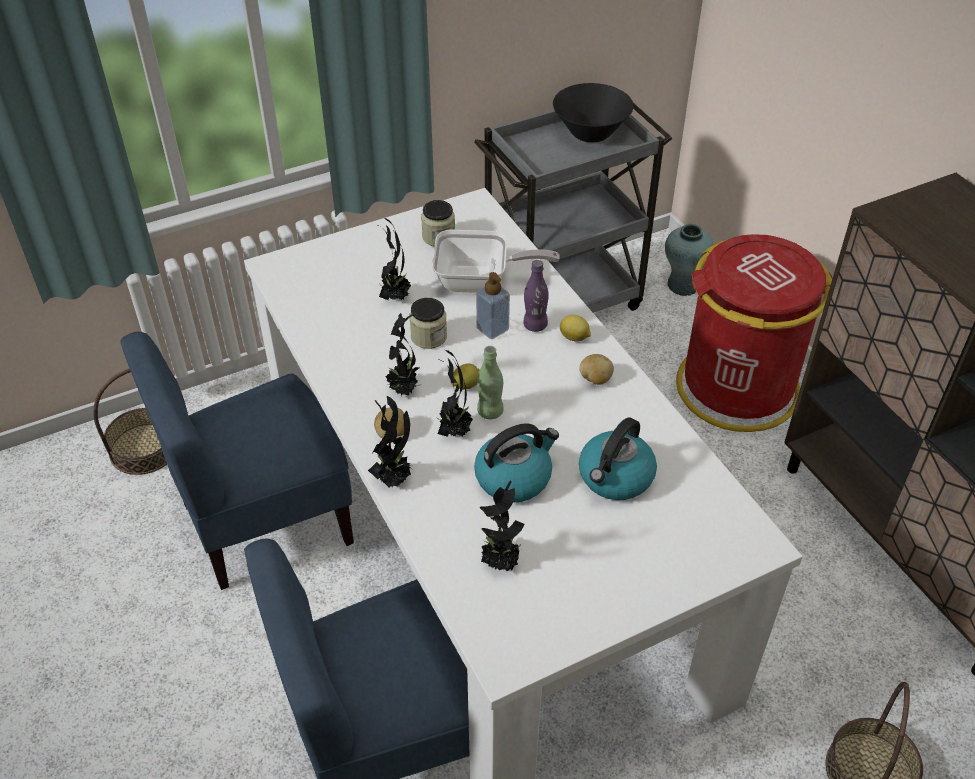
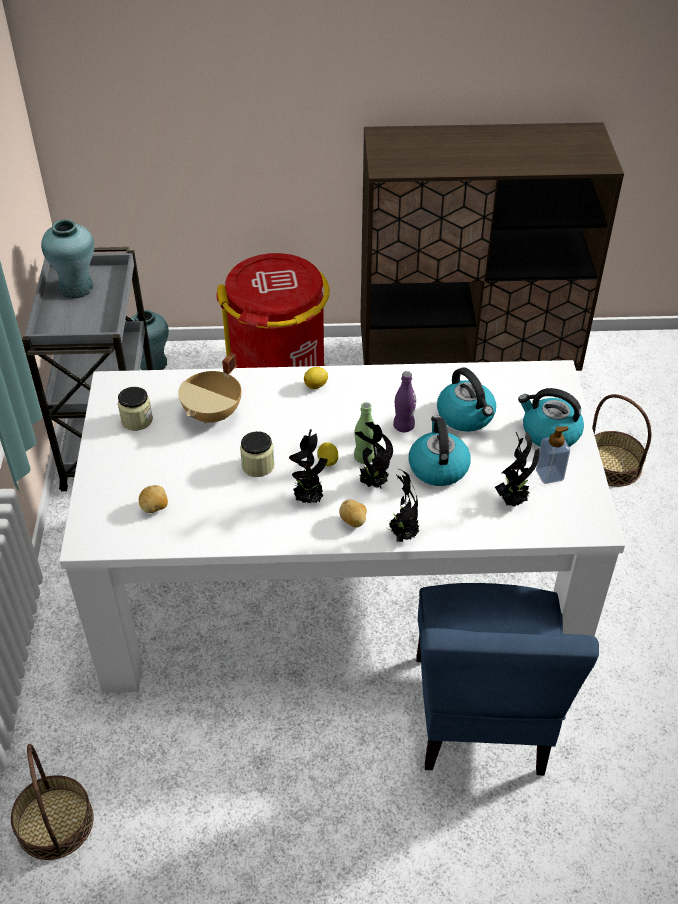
camera: 65 degrees left, 0 degrees up
blue chair [120,332,354,590] -> none
potted plant [379,218,411,300] -> none
frying pan [432,229,560,293] -> beige cooking pot [178,352,242,424]
soap dispenser [476,272,510,339] -> soap dispenser moved to [536,426,570,484]
purple bottle [523,260,549,332] -> purple bottle moved to [393,371,416,432]
black bowl [553,83,634,142] -> turquoise vase [41,219,94,299]
potato [579,354,614,385] -> potato moved to [139,485,168,513]
none -> kettle [518,388,584,447]

